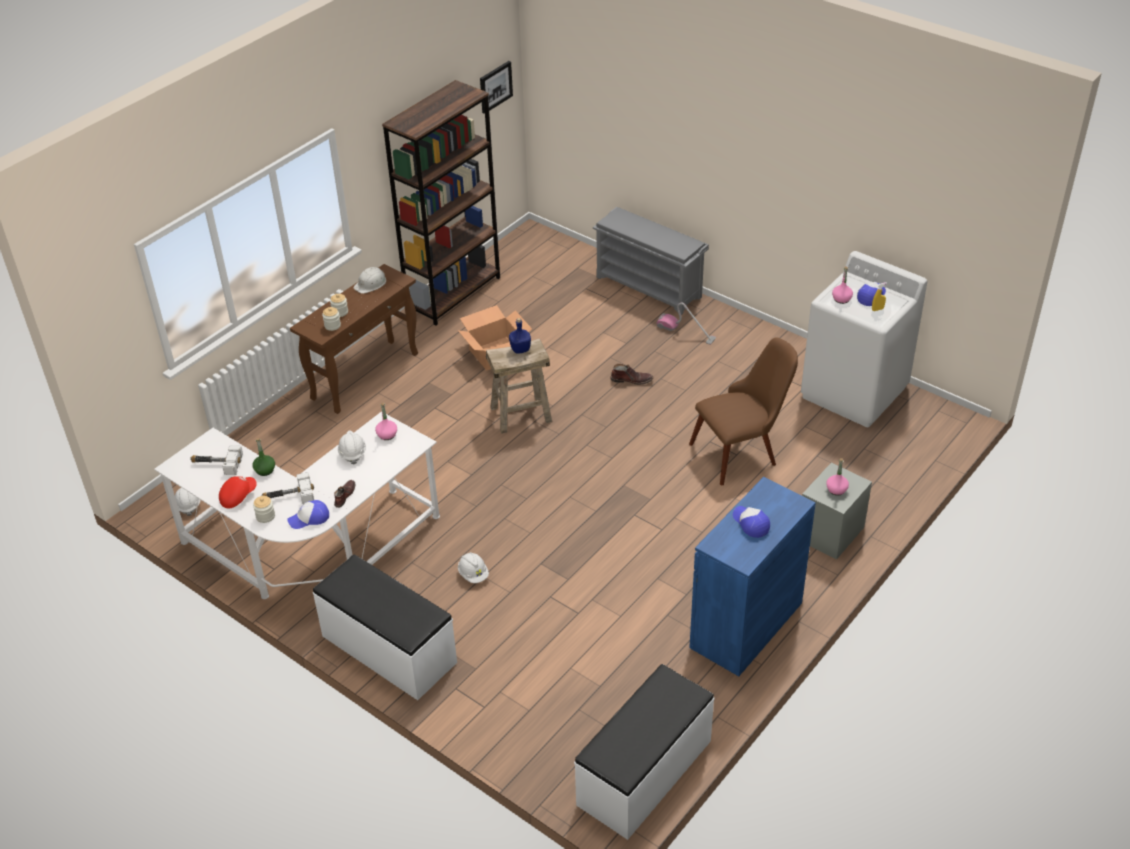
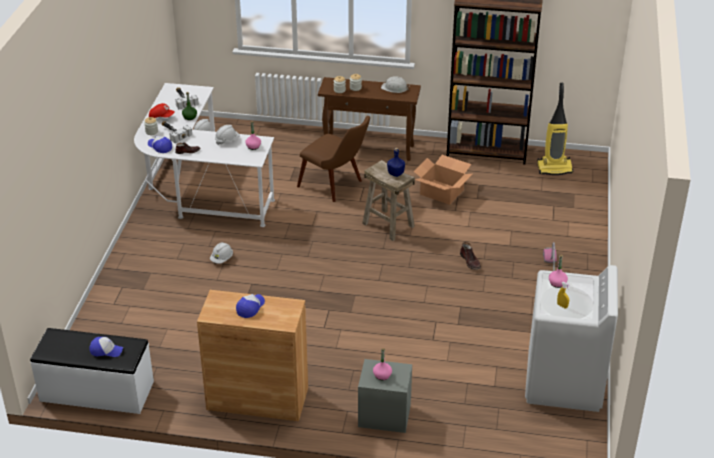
camera: 60 degrees right, 5 degrees down
white bench [313,555,457,700] -> none
picture [480,61,513,114] -> none
grey shoe rack [593,207,709,315] -> none
brown chair [689,337,798,486] -> brown chair moved to [297,116,370,202]
blue cabinet [689,477,816,676] -> brown cabinet [197,290,308,421]
cap [857,282,886,306] -> cap moved to [89,337,123,357]
none -> vacuum cleaner [537,83,573,175]

